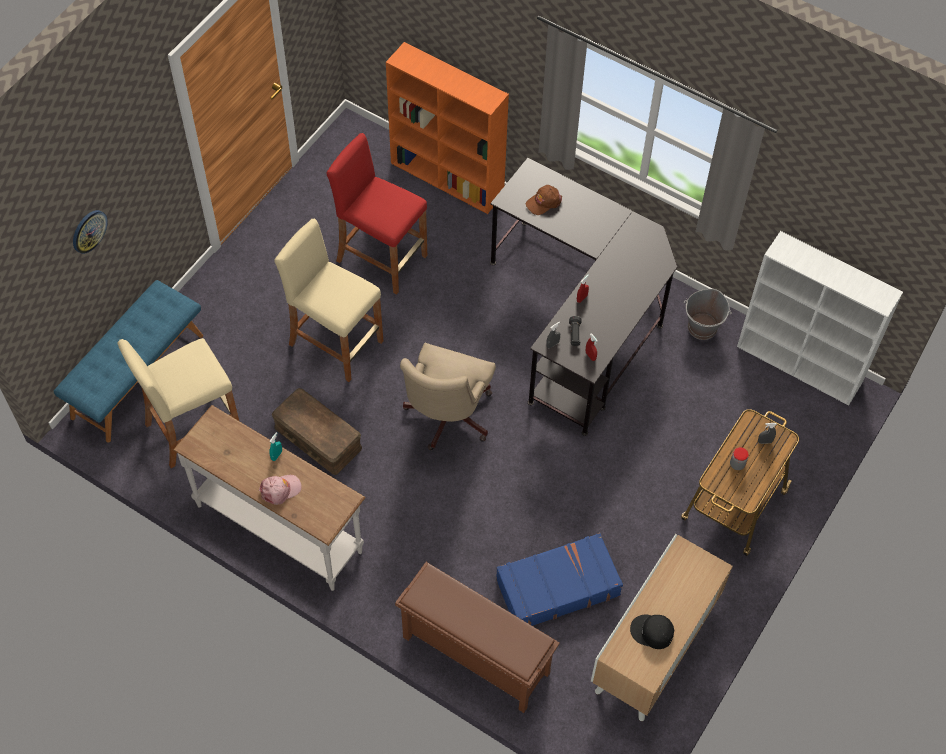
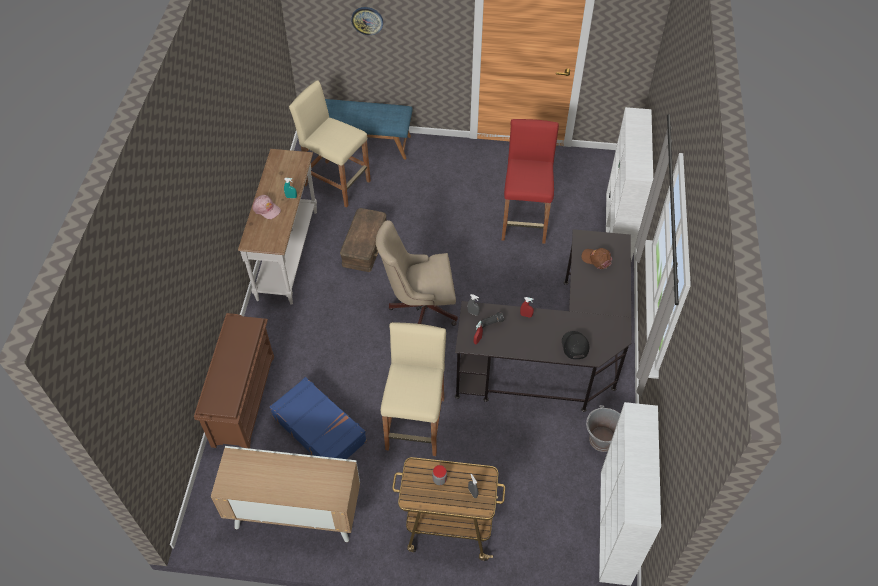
camera: 65 degrees right, 5 degrees down
beige stool [274,219,383,382] -> beige stool moved to [381,322,446,456]
orange bookcase [386,42,509,214] -> white bookcase [606,107,653,261]
black cap [630,614,674,649] -> black cap moved to [562,331,590,359]

